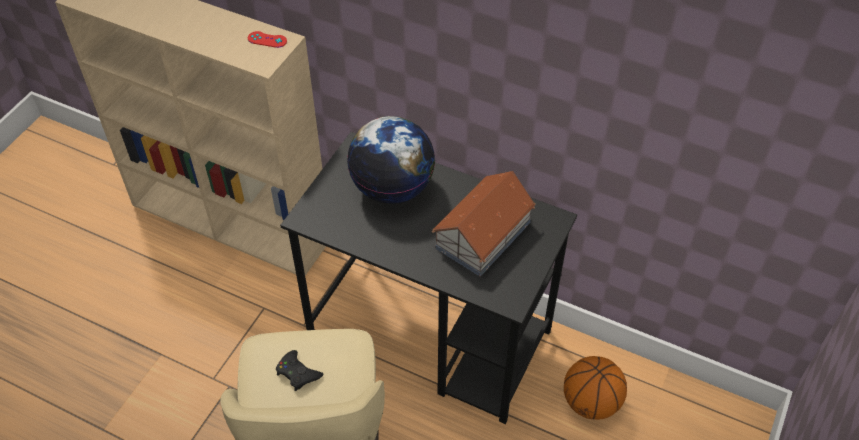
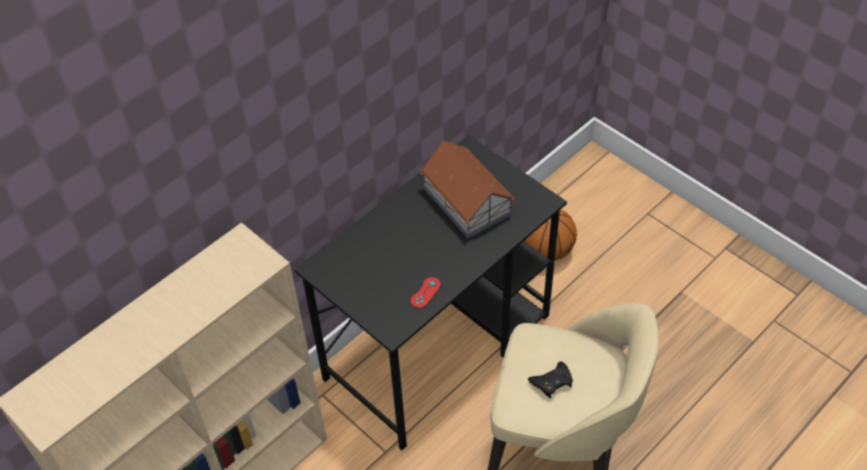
camera: 70 degrees left, 0 degrees up
red game controller [248,31,287,48] -> red game controller moved to [411,277,441,308]
globe [347,116,435,204] -> none

